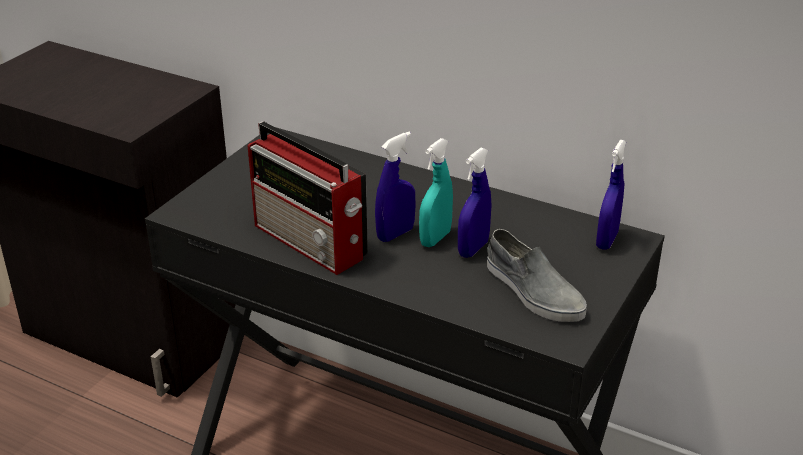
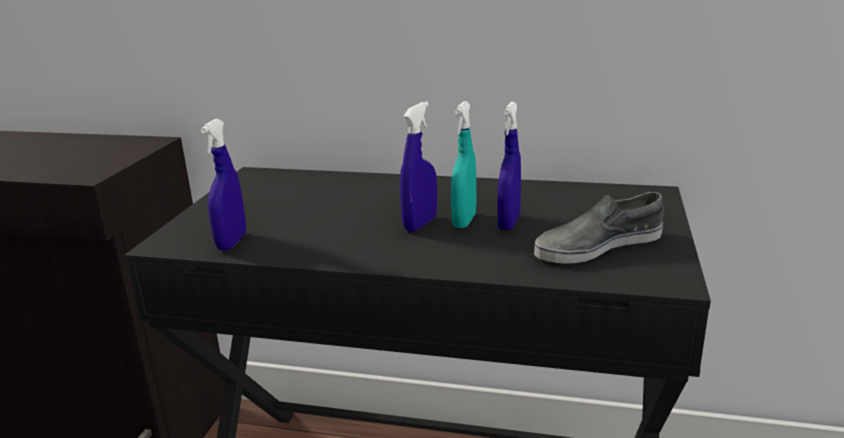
camera: 15 degrees left, 10 degrees down
radio [248,121,368,275] -> none
grey shoe [487,229,587,322] -> grey shoe turned 120 degrees clockwise [534,192,664,264]
blue spray bottle [596,140,626,250] -> blue spray bottle moved to [201,119,246,250]

